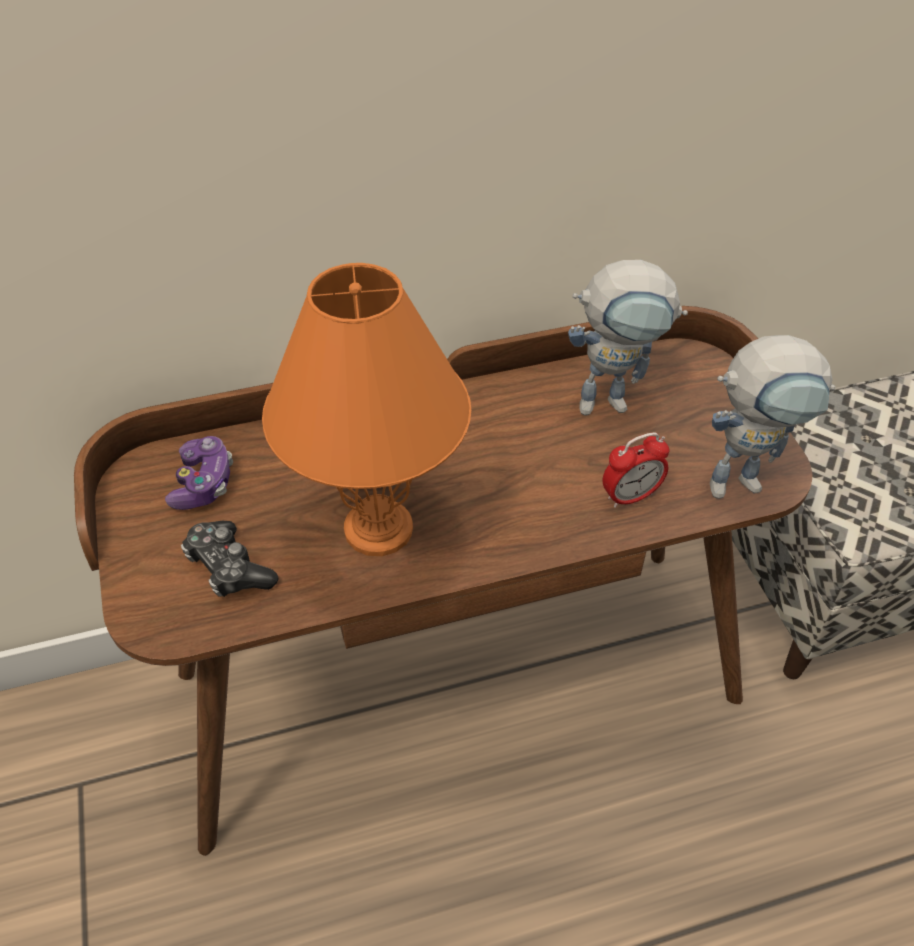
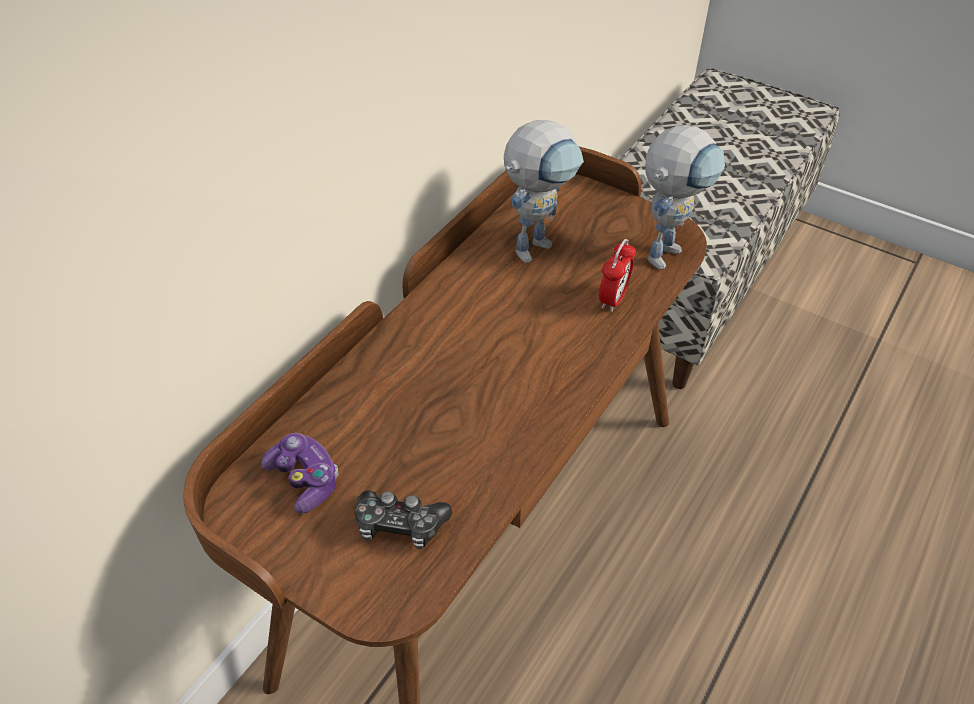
camera: 40 degrees left, 0 degrees up
orange table lamp [262,263,471,556] -> none

